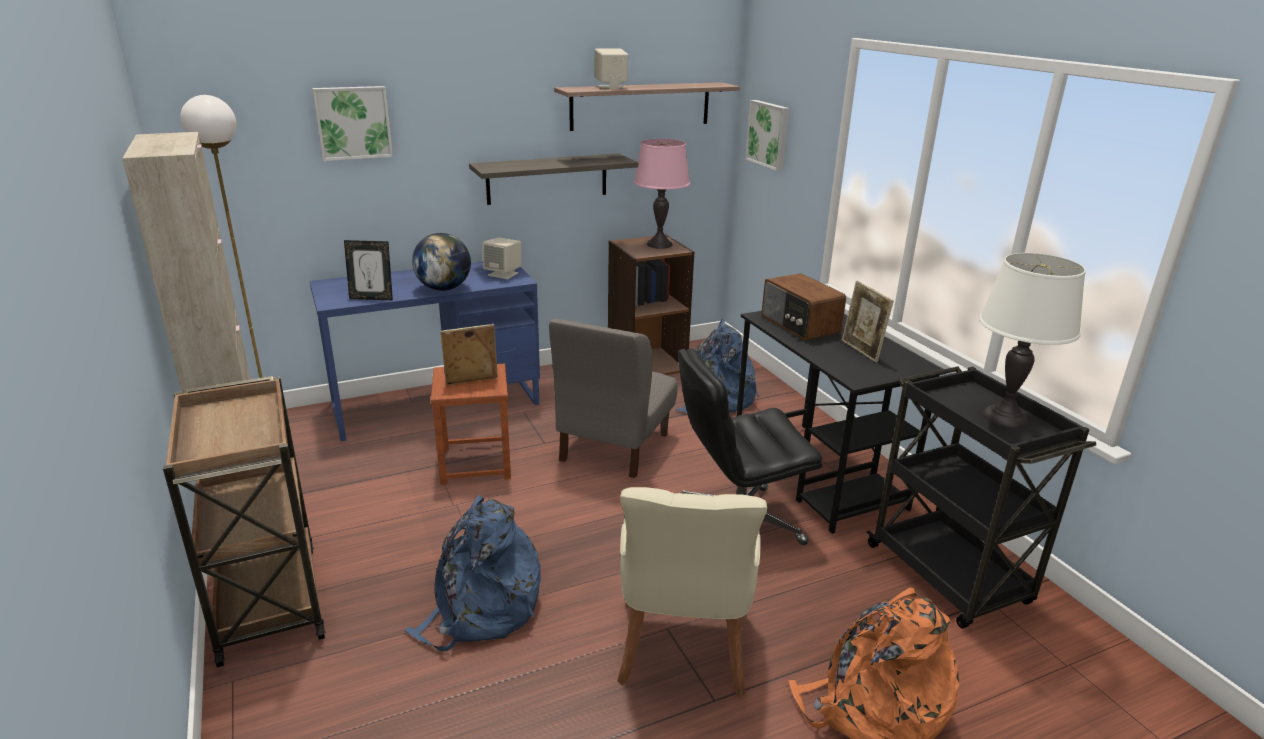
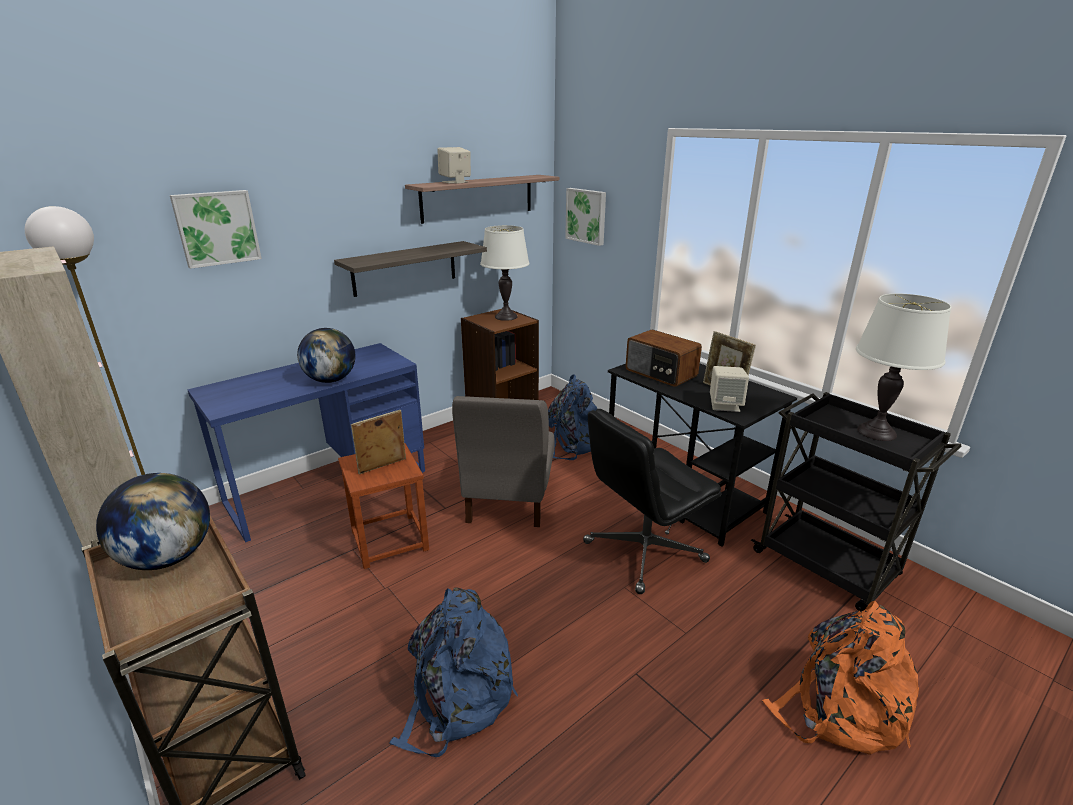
camera: 15 degrees left, 0 degrees up
picture frame [344,240,393,300] -> none
beige speaker [483,237,521,279] -> beige speaker moved to [710,366,749,412]
beige chair [618,487,767,697] -> none
pink table lamp [634,139,690,249] -> white table lamp [480,225,530,321]
none -> globe [96,473,210,570]

